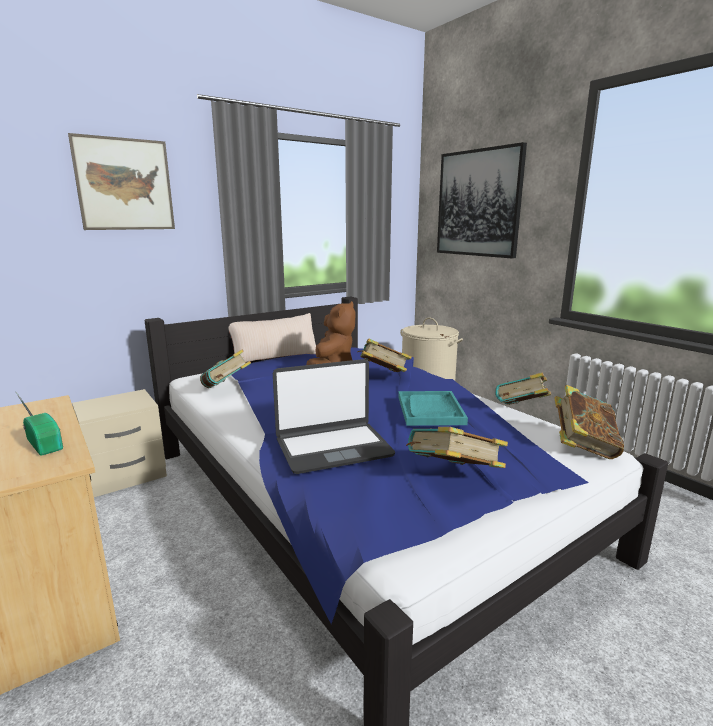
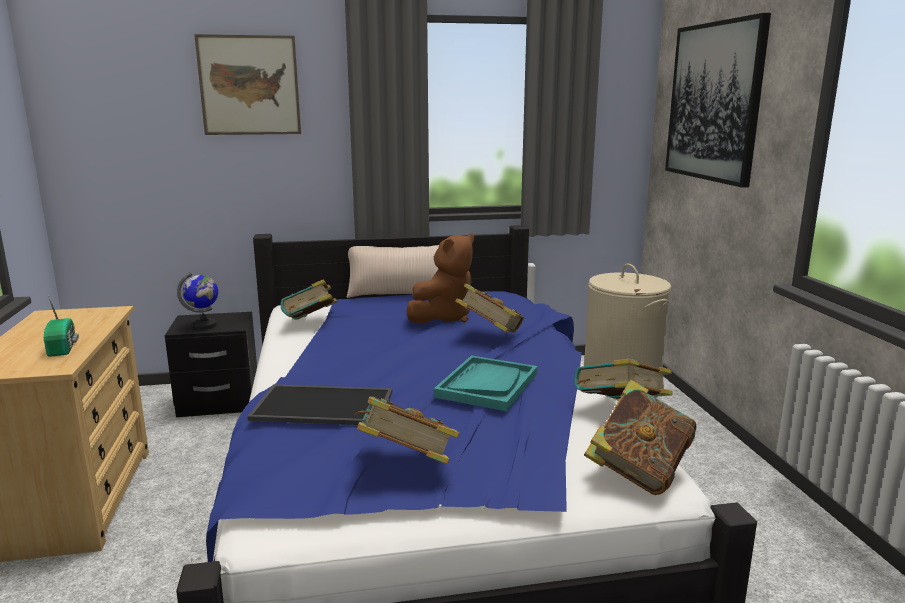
camera: 25 degrees right, 0 degrees up
beige nightstand [72,389,167,497] -> black nightstand [165,312,257,417]
laptop [273,359,395,474] -> tray [247,384,392,425]
none -> globe [177,272,218,330]

